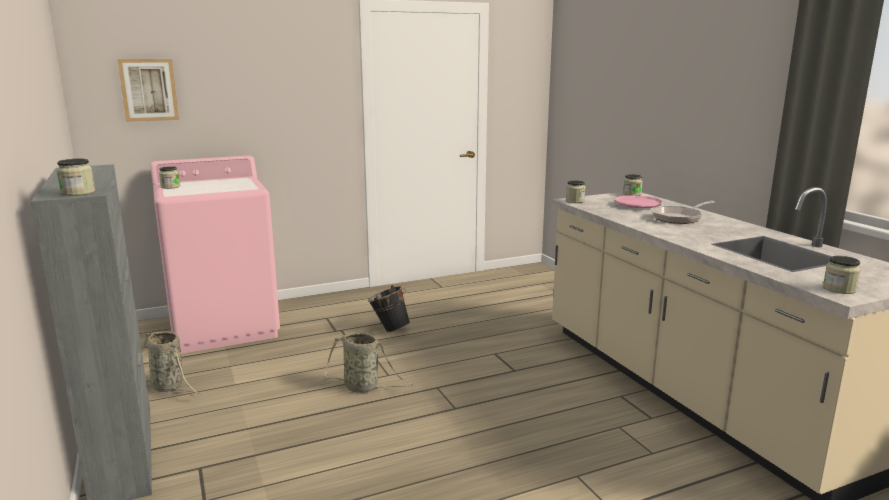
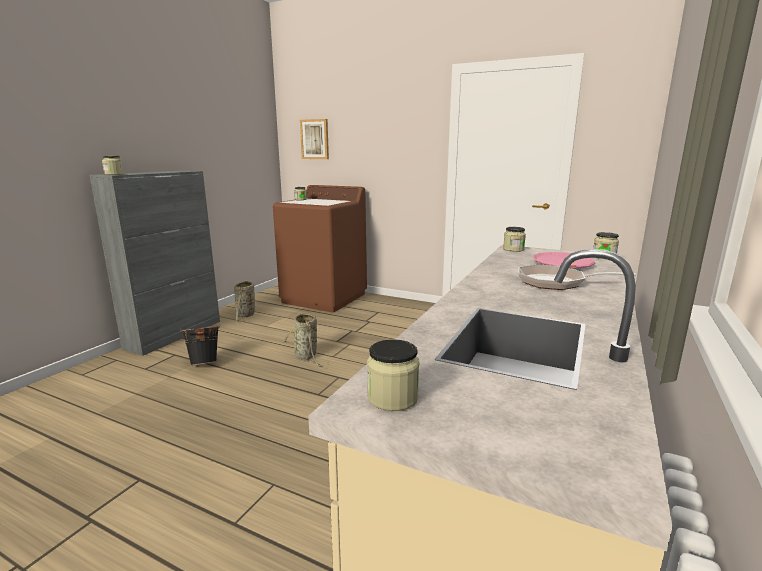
camera: 50 degrees right, 0 degrees up
pink washing machine [150,156,280,354] -> brown washing machine [273,185,367,312]
black bucket [368,285,410,332] -> black bucket moved to [180,324,220,365]

